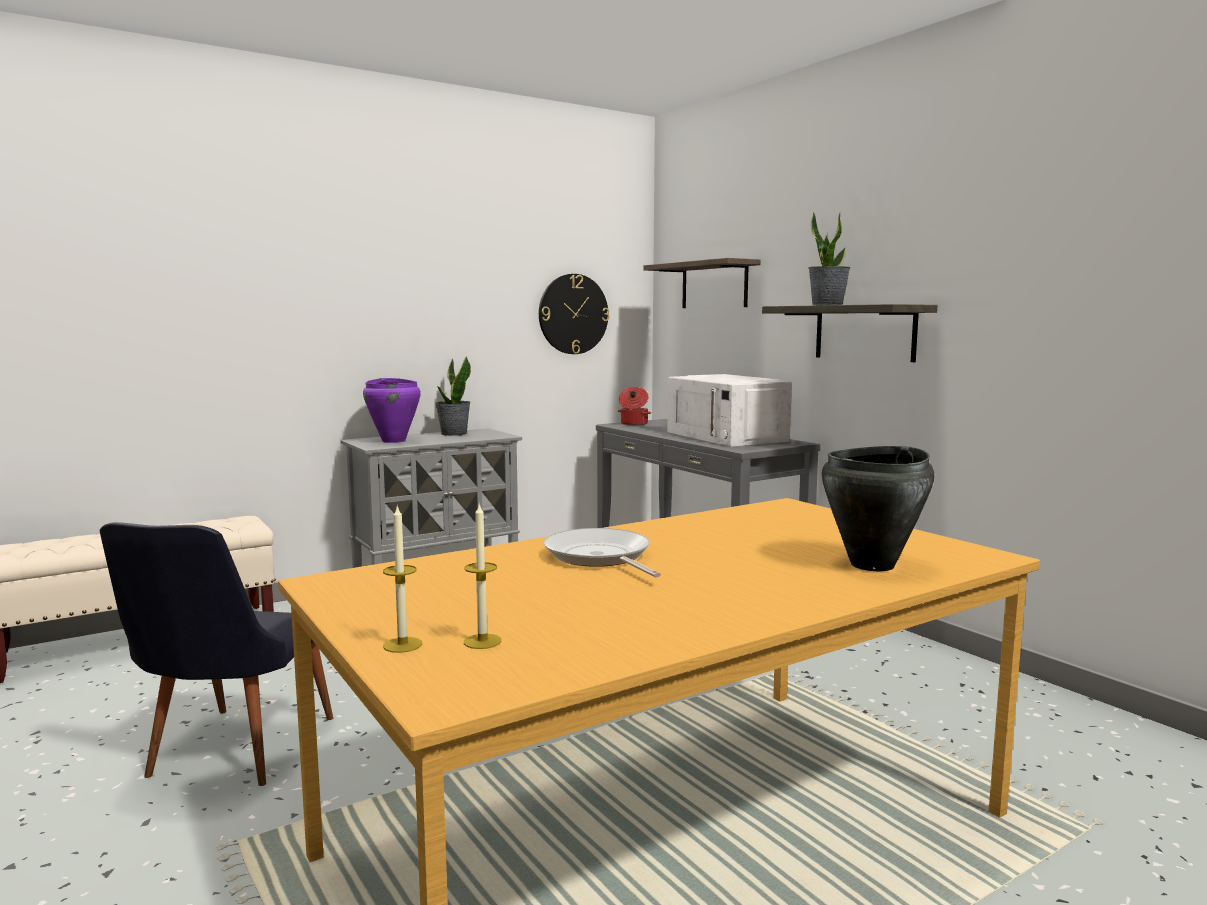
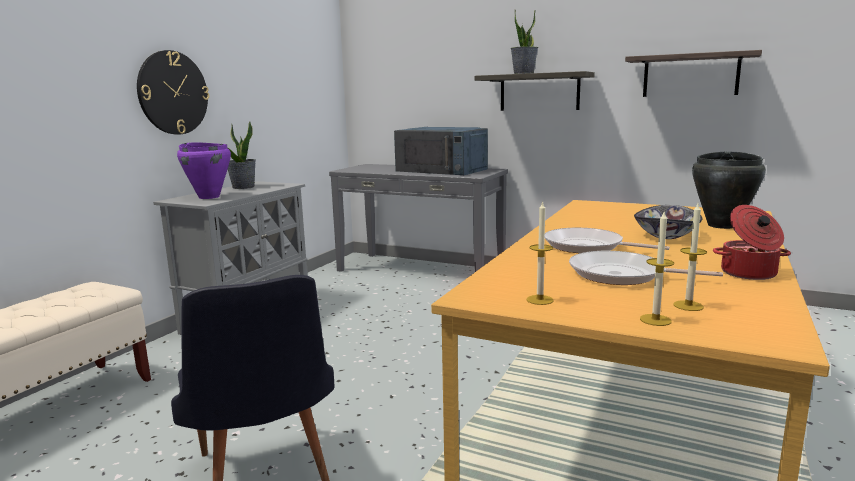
camera: 30 degrees left, 5 degrees up
wall clock [539,274,609,354] -> wall clock moved to [137,50,209,134]
cooking pot [618,387,651,425] -> cooking pot moved to [713,205,791,280]
shelf [643,258,761,308] -> shelf moved to [625,50,762,97]
white microwave [667,374,792,447] -> blue microwave [394,127,488,175]
none -> candle [527,201,554,305]
none -> frying pan [569,251,723,285]
none -> bowl [634,205,703,239]

